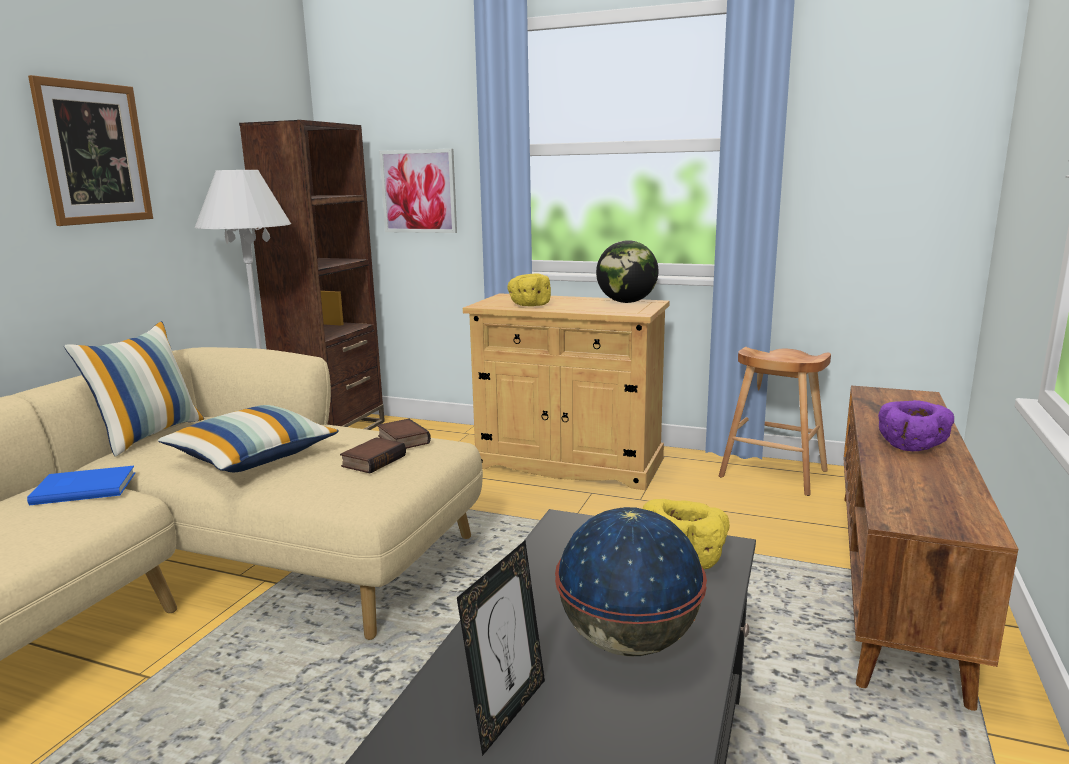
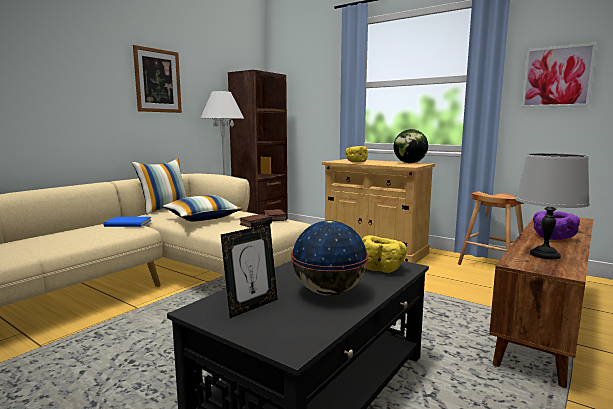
camera: 15 degrees right, 5 degrees down
picture [379,149,457,233] -> picture moved to [521,42,597,108]
none -> grey table lamp [516,153,590,259]

